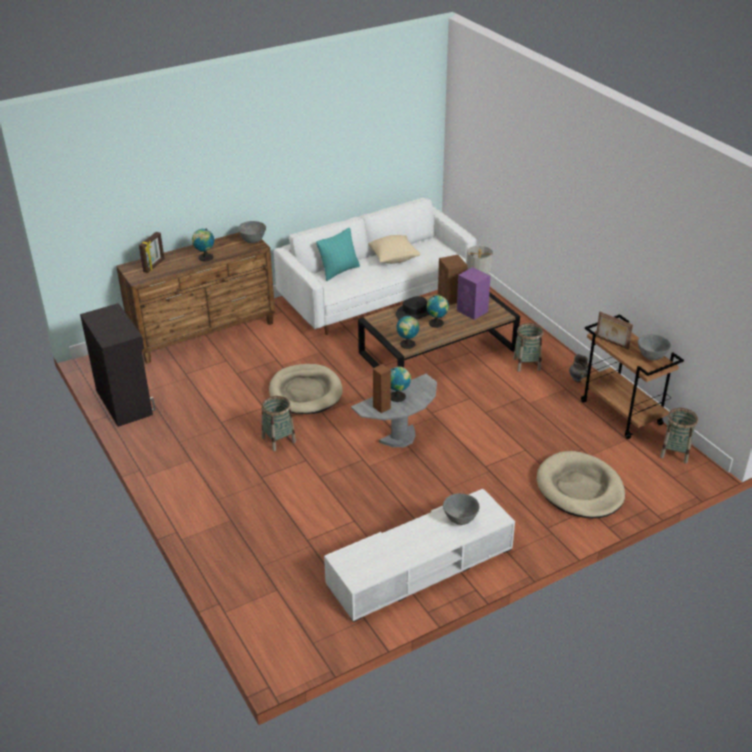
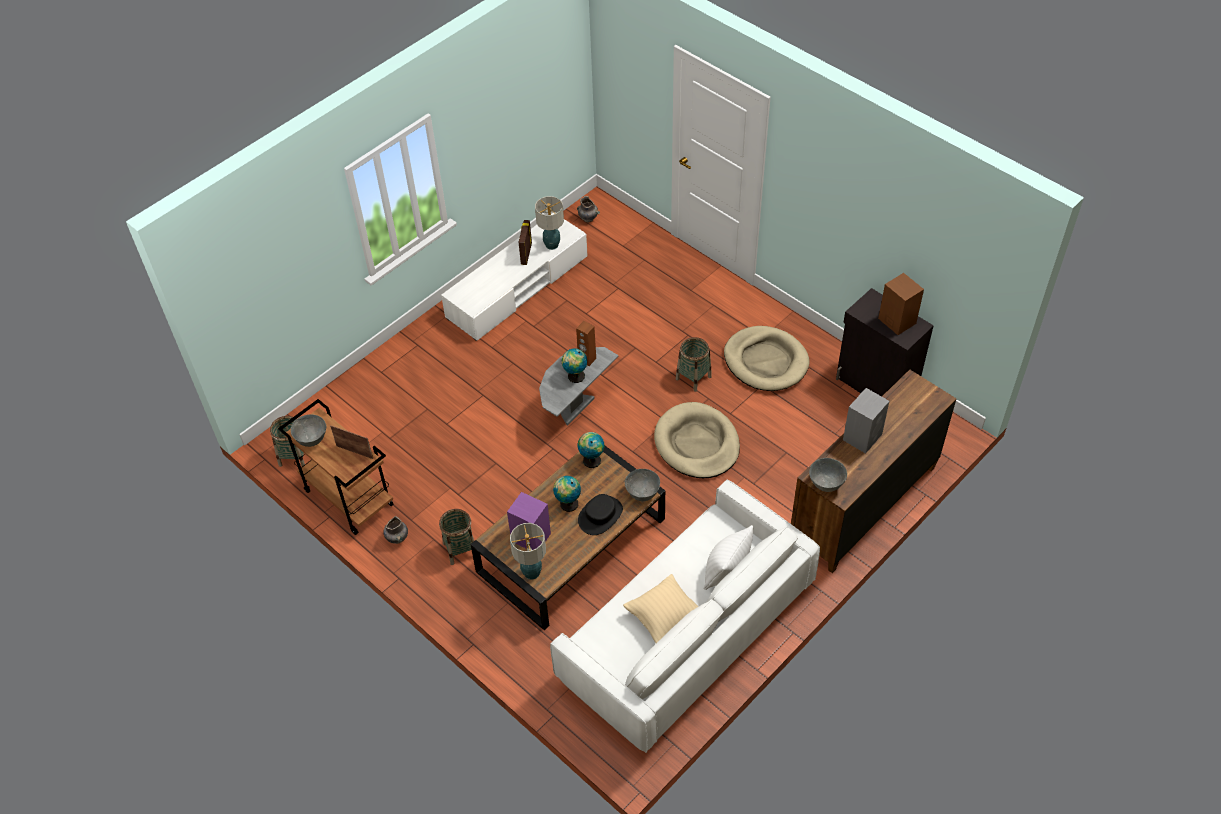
camera: 165 degrees right, 15 degrees up
picture frame [139,232,165,273] -> picture frame moved to [519,220,532,265]
globe [192,229,214,262] -> grey speaker [843,388,889,454]
turquoise pillow [316,228,360,281] -> white pillow [704,525,753,590]
brown speaker [438,255,468,305] -> brown speaker moved to [878,273,924,335]
grey bowl [443,493,479,525] -> grey bowl moved to [625,469,660,501]
beige dog bed [537,451,625,518] -> beige dog bed moved to [724,326,810,391]
none -> table lamp [535,196,564,250]
none -> grey vase [577,196,600,222]

